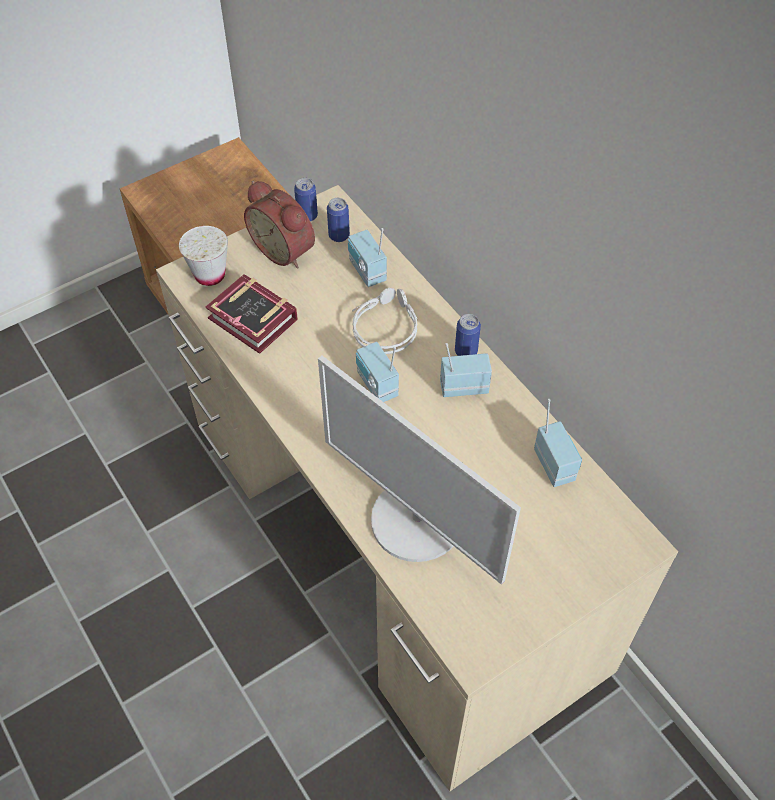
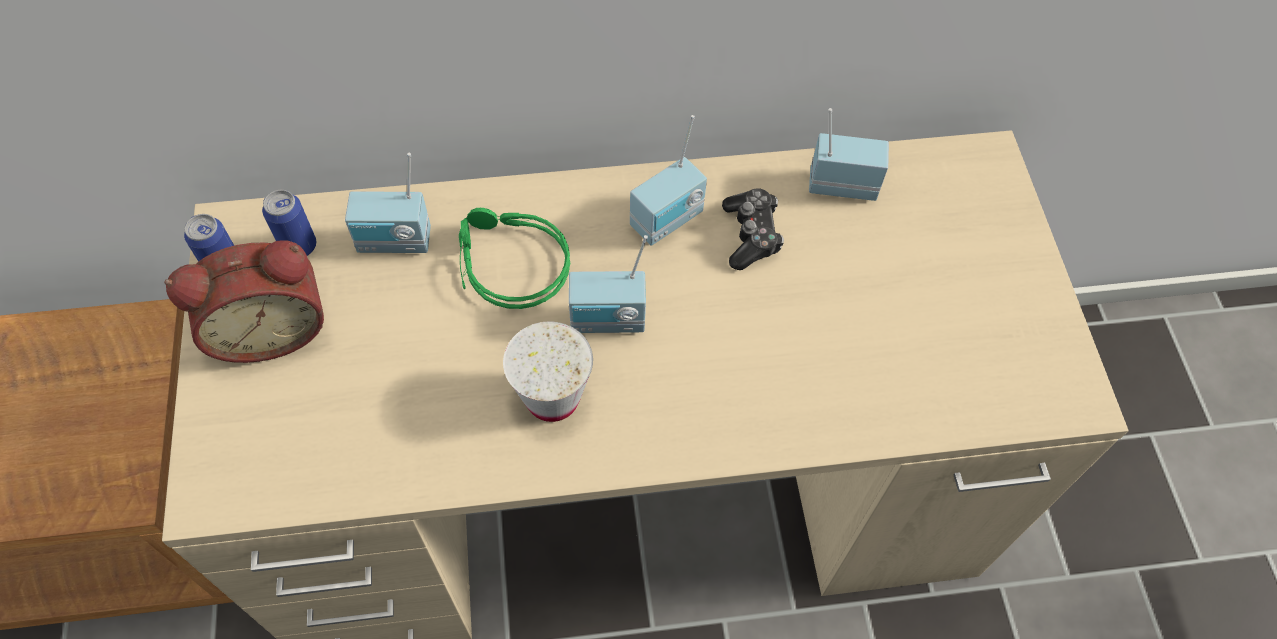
camera: 65 degrees left, 5 degrees up
white cup [179,226,228,286] -> white cup moved to [503,321,593,422]
book [206,274,298,354] -> none
monitor [318,355,521,584] -> none
grey headphones [352,288,418,354] -> green headphones [459,208,570,309]
radio [440,343,492,397] -> radio turned 150 degrees counterclockwise [630,115,707,246]
can [455,314,481,356] -> none
none -> game controller [722,188,784,270]

